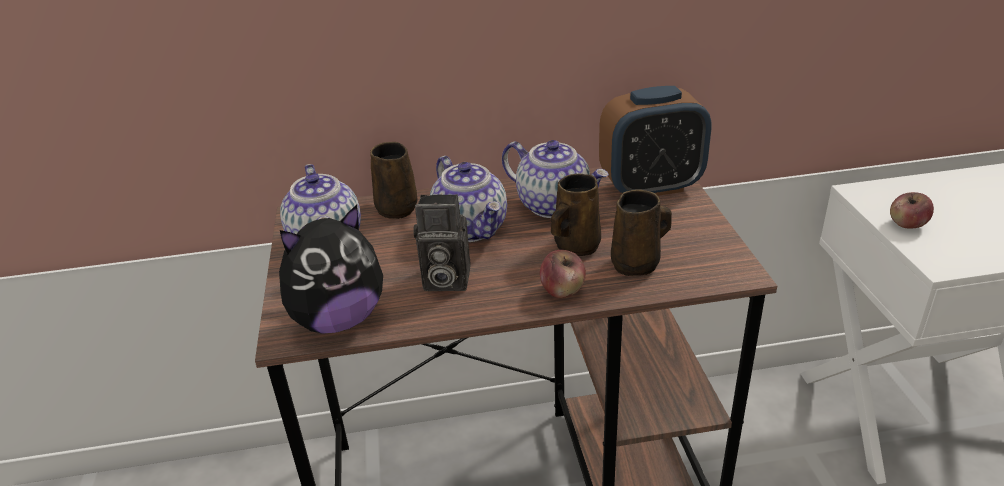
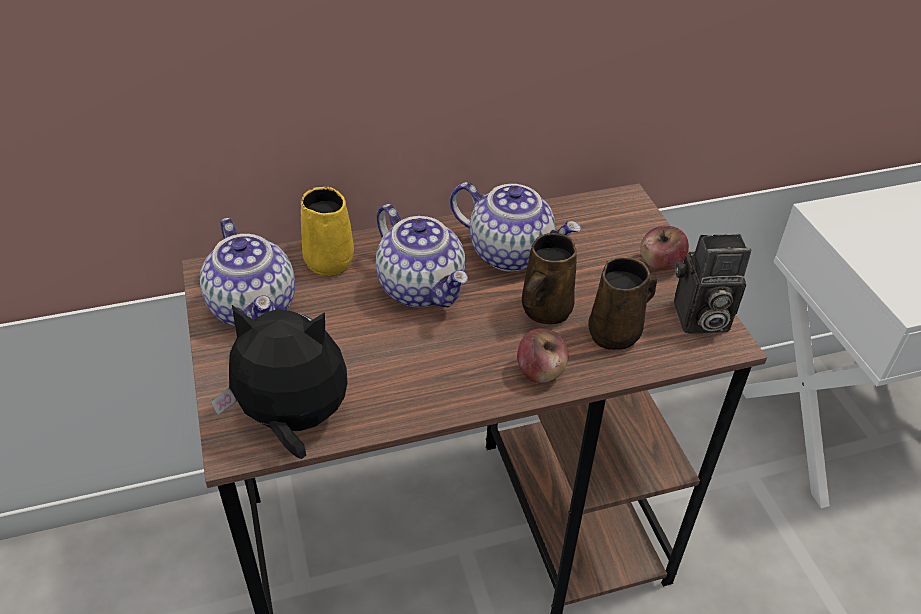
camera: 10 degrees left, 10 degrees up
plush toy [279,204,383,334] -> plush toy turned 135 degrees counterclockwise [211,305,347,459]
brown mug [370,142,417,219] -> yellow mug [301,187,354,276]
camera [413,194,471,291] -> camera moved to [674,234,751,334]
alarm clock [599,86,711,196] -> none
apple [890,192,934,228] -> apple moved to [640,226,689,270]

